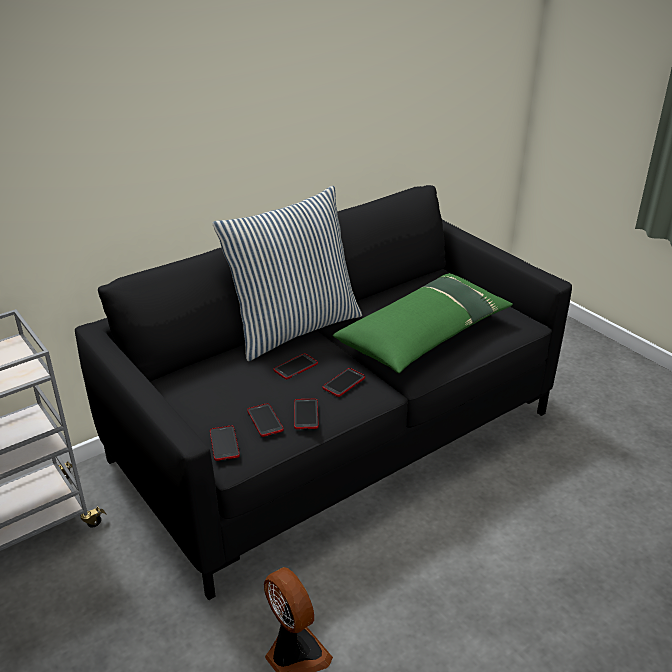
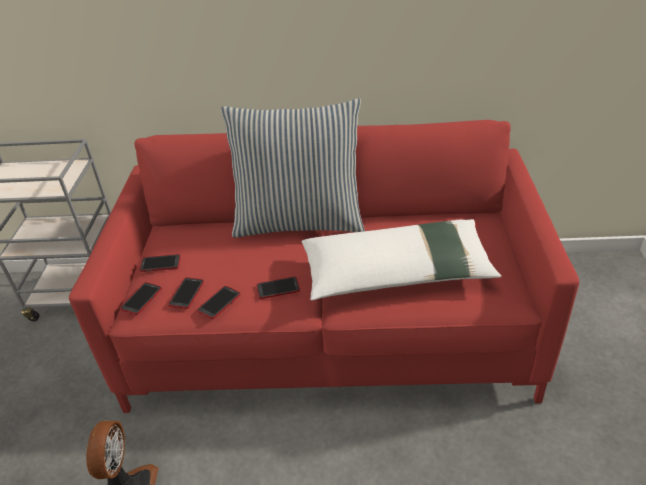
camera: 40 degrees right, 5 degrees up
black sofa [75,185,572,600] -> red sofa [69,120,579,413]
phone [274,353,318,379] -> phone moved to [139,254,181,272]
green pillow [333,273,513,373] -> white pillow [302,219,501,300]

